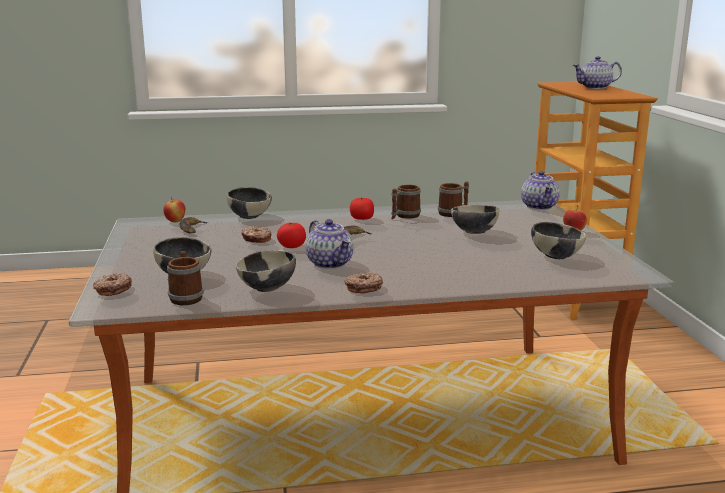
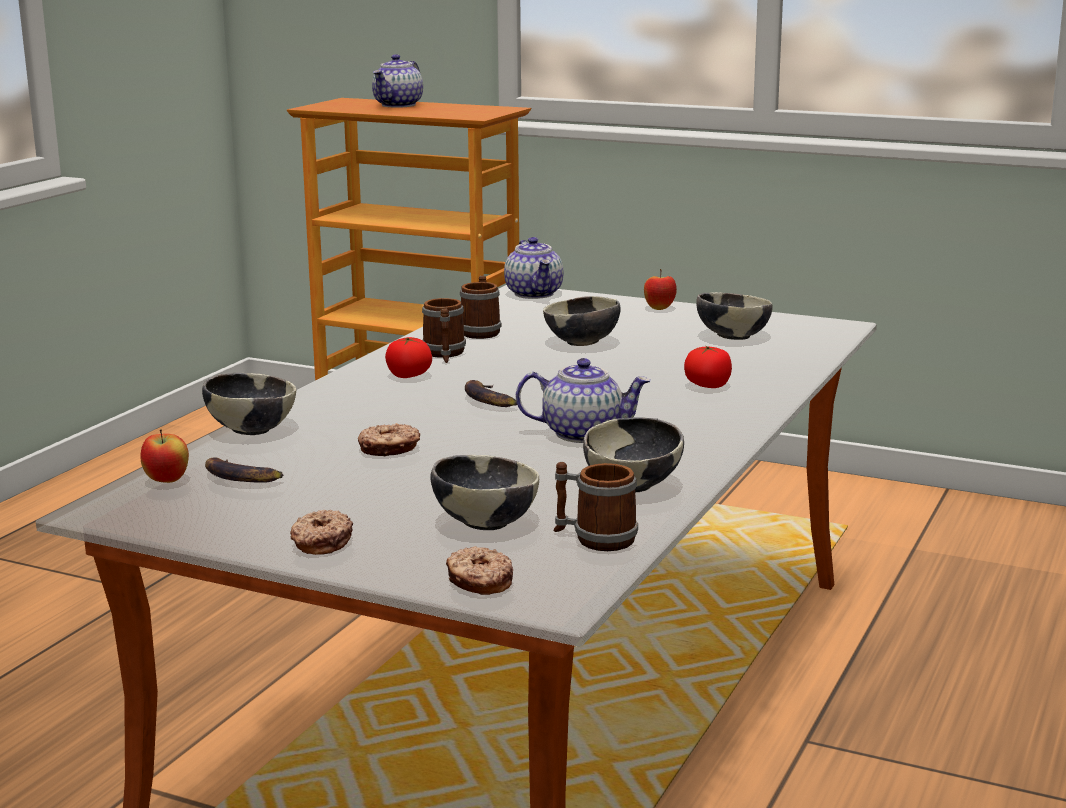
camera: 55 degrees left, 0 degrees up
tomato [277,222,306,248] -> tomato moved to [684,345,732,388]
donut [344,272,383,293] -> donut moved to [290,510,353,555]
teapot [521,171,560,210] -> teapot turned 45 degrees clockwise [504,237,563,299]

